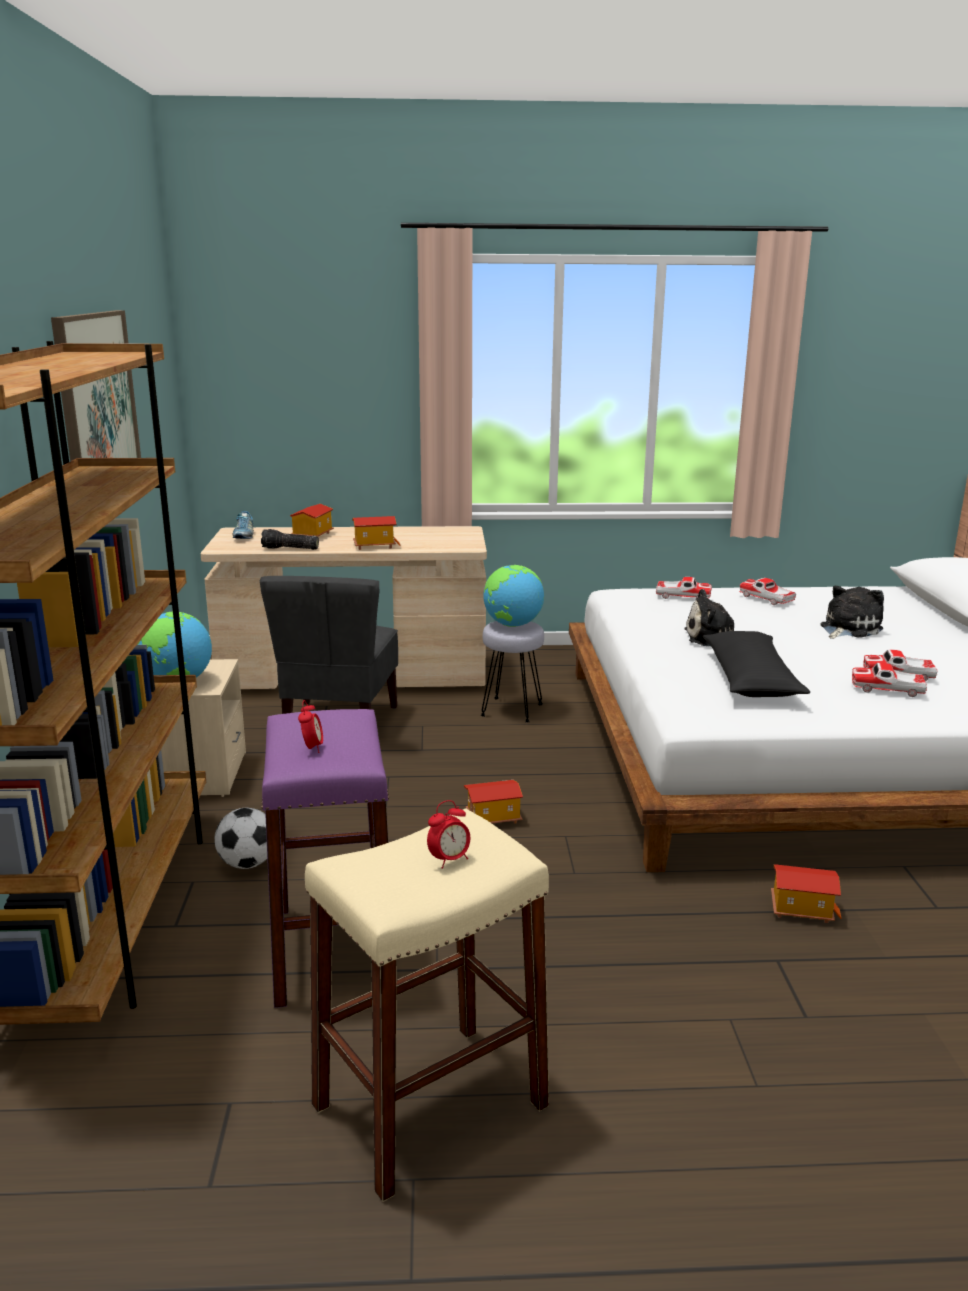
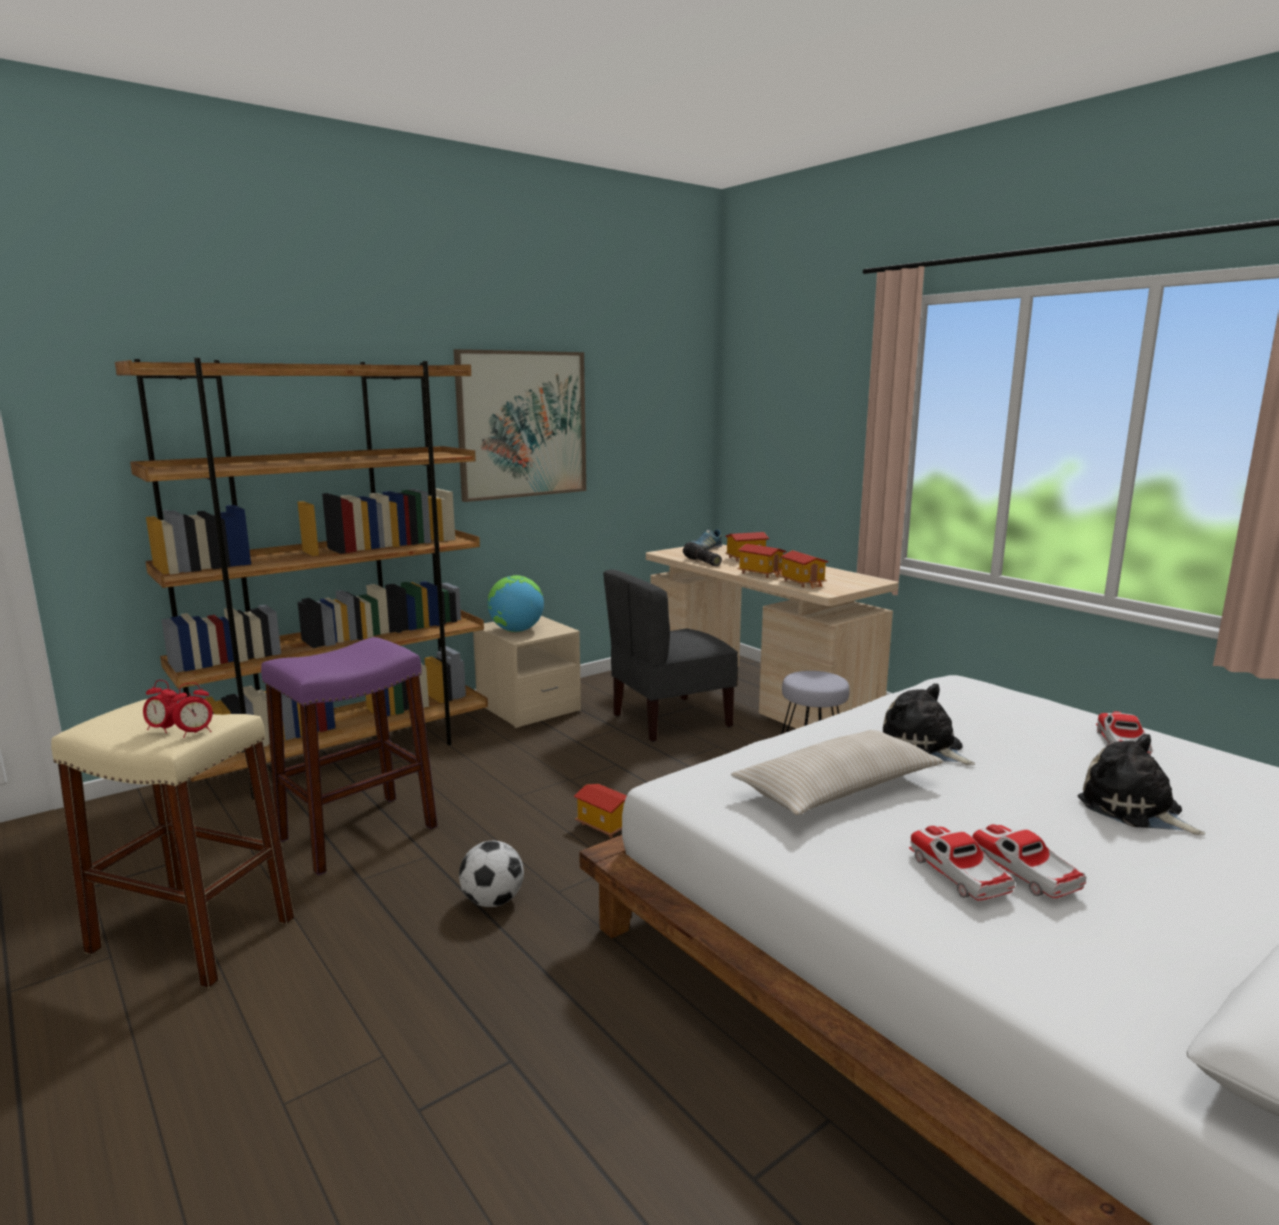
camera: 55 degrees right, 5 degrees down
football [214,808,267,869] -> football moved to [459,841,524,907]
alarm clock [298,700,323,753] -> alarm clock moved to [172,682,213,738]
globe [483,565,544,627] -> none
toy car [656,577,712,599] -> none
black pillow [703,631,810,697] -> beige pillow [731,730,943,815]
toy house [771,864,842,923] -> toy house moved to [779,550,829,588]
plush toy [820,586,884,639] -> plush toy turned 135 degrees counterclockwise [1078,734,1206,835]

